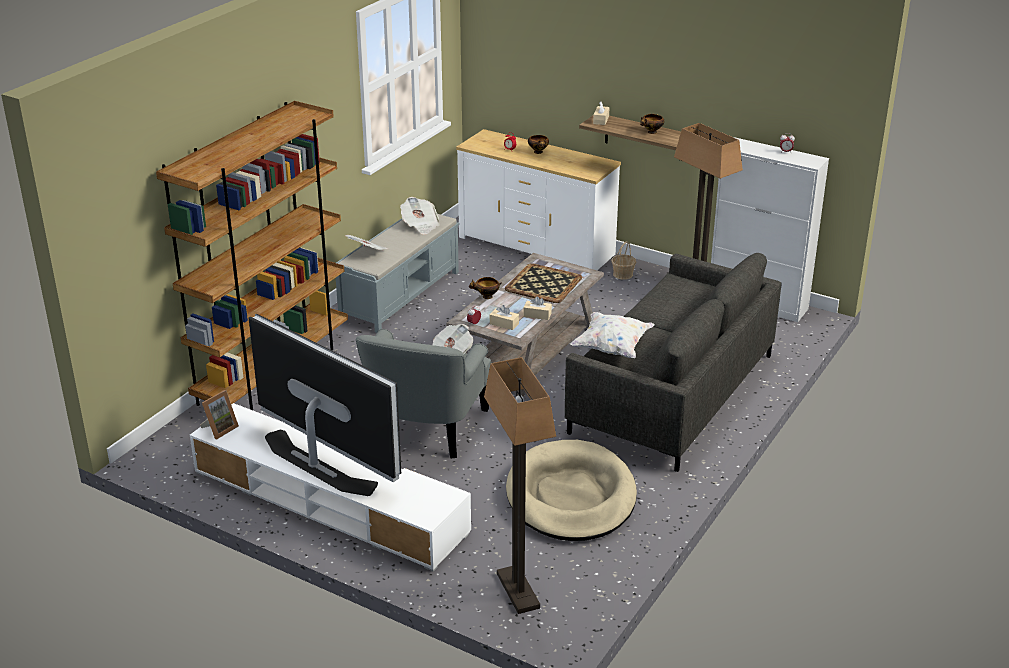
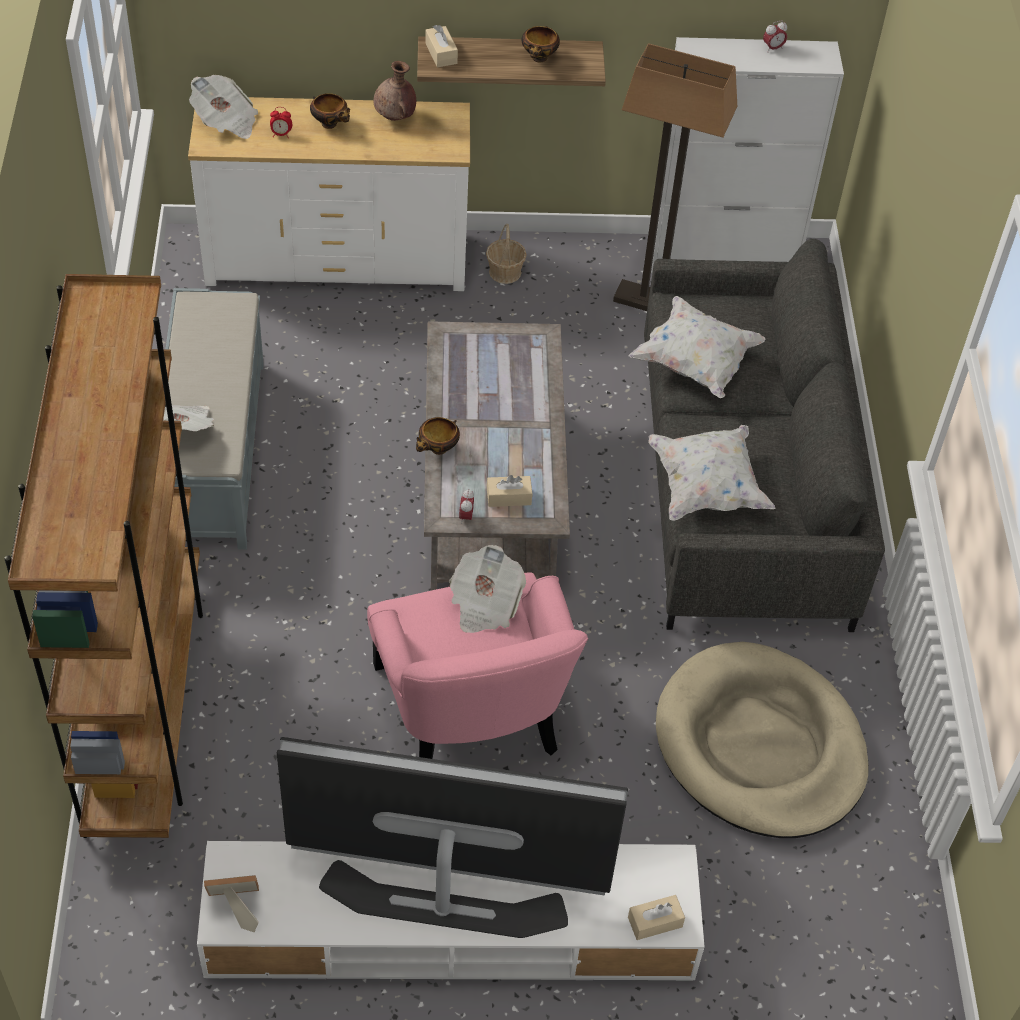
camera: 35 degrees left, 20 degrees up
picture frame [200,390,239,439] -> picture frame turned 105 degrees counterclockwise [204,875,259,932]
grey armchair [356,329,492,459] -> pink armchair [367,573,588,759]
newspaper [400,197,440,235] -> newspaper moved to [189,75,258,139]
floor lamp [484,357,556,614] -> none
tray [505,263,582,303] -> none
beige tissue box [523,296,552,320] -> beige tissue box moved to [628,895,685,940]
none -> brown vase [374,61,416,121]
none -> white pillow [629,296,765,398]

